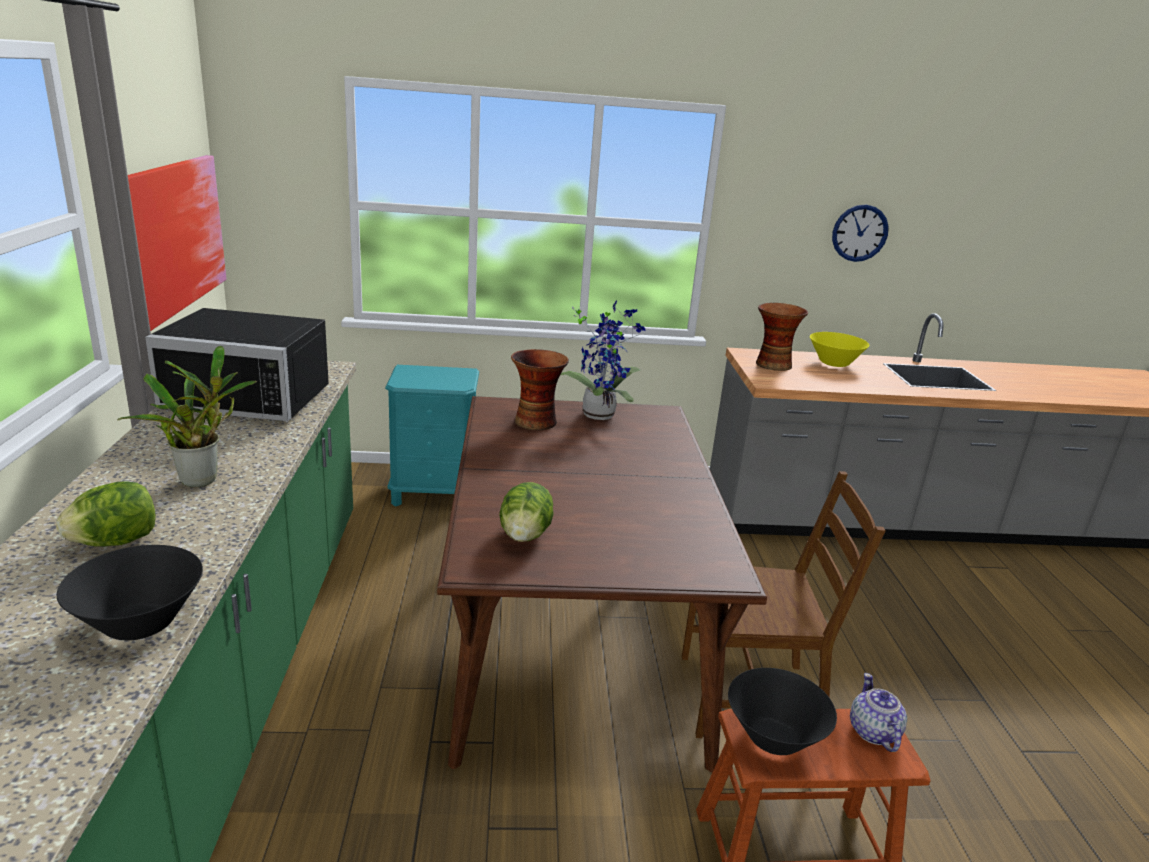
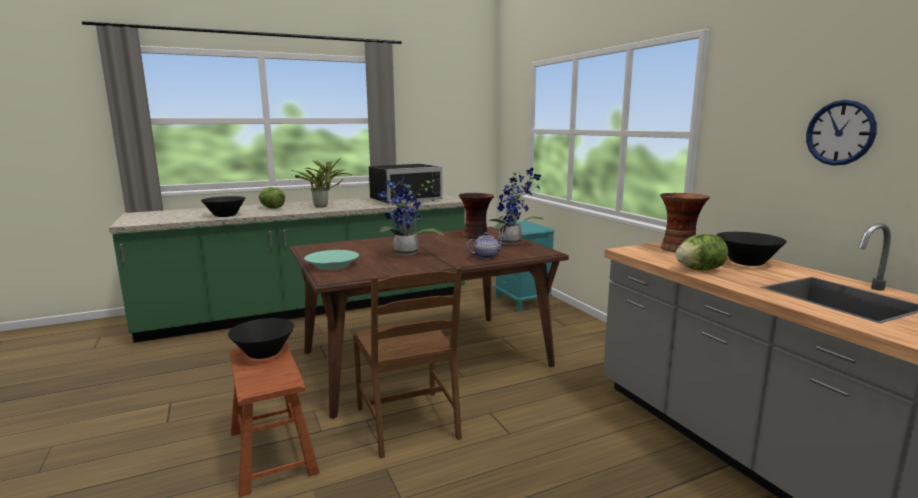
camera: 70 degrees right, 10 degrees down
picture [128,155,226,331] -> none
black microwave [145,308,329,421] -> black microwave turned 105 degrees counterclockwise [369,164,443,205]
lettuce [499,482,553,542] -> lettuce moved to [675,234,728,271]
yellow bowl [810,332,869,367] -> black bowl [716,232,787,266]
teapot [850,673,907,752] -> teapot moved to [467,232,504,259]
none -> turquoise bowl [304,250,359,270]
none -> potted plant [378,175,444,256]

